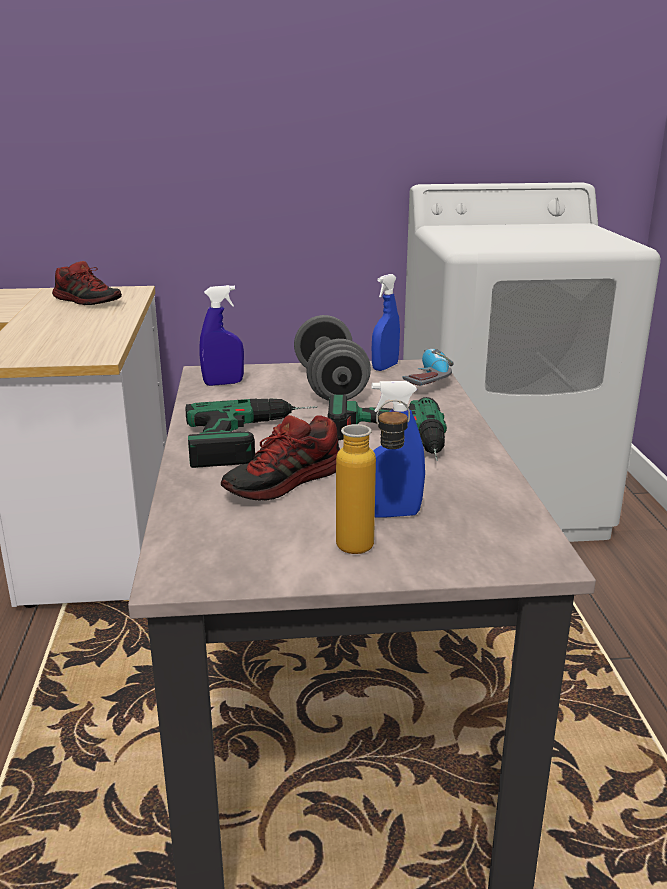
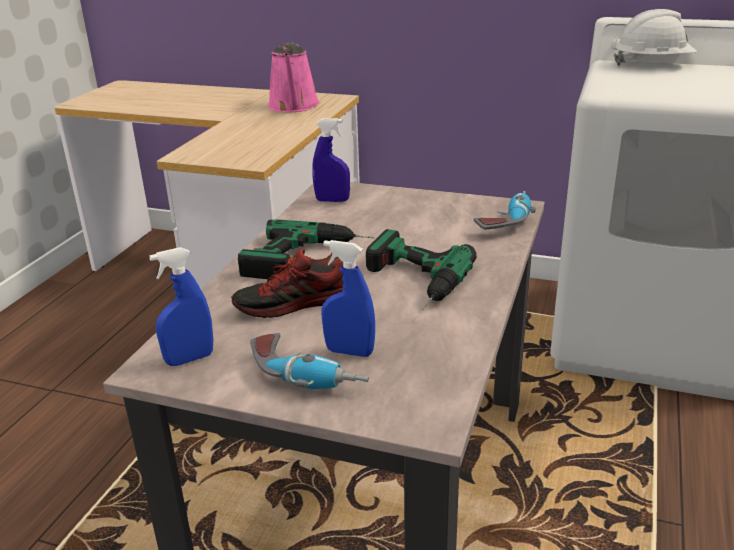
camera: 25 degrees right, 5 degrees up
shoe [52,261,122,305] -> pink watering can [268,43,320,112]
grey dumbbell [294,315,371,401] -> none
bottle [336,400,410,554] -> power drill [250,333,369,389]
blue spray bottle [372,274,400,371] -> blue spray bottle moved to [149,247,213,366]
none -> white hard hat [614,9,697,66]

